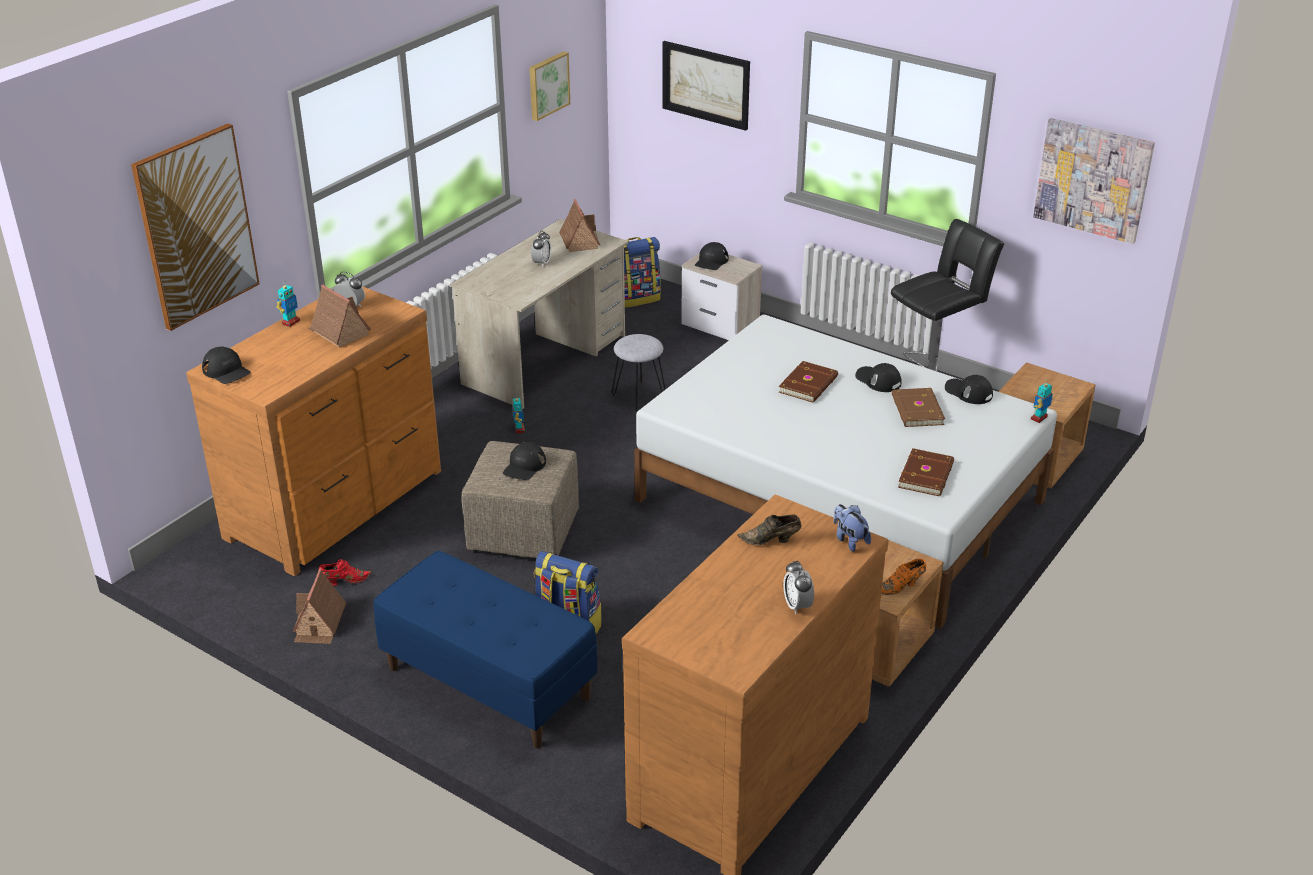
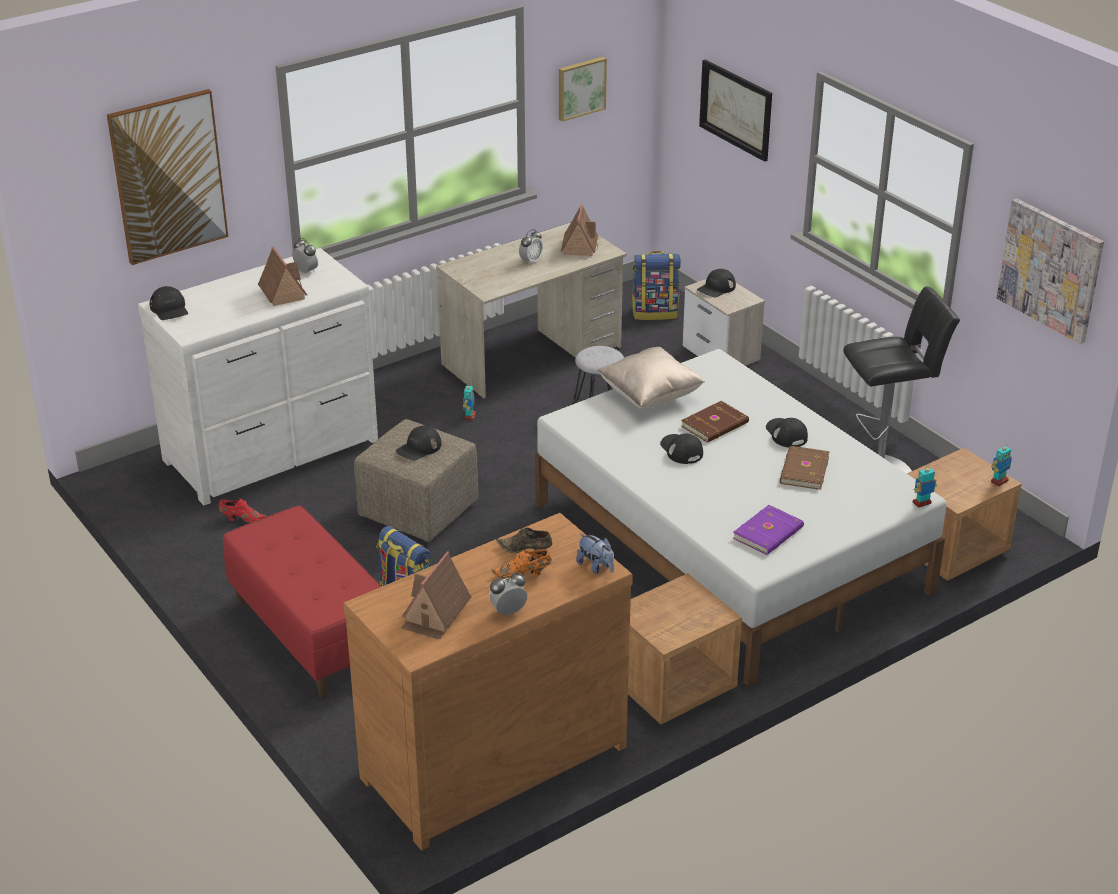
camera: 20 degrees right, 0 degrees up
brown dresser [186,286,441,576] -> white dresser [138,248,378,505]
toy robot [277,281,300,327] -> toy robot moved to [991,443,1012,486]
toy house [293,569,346,644] -> toy house moved to [401,551,471,640]
blue bench [373,551,597,748] -> red bench [223,505,382,698]
alarm clock [783,560,814,614] -> alarm clock turned 60 degrees clockwise [489,572,527,615]
plush toy [834,504,871,552] -> plush toy turned 150 degrees clockwise [576,533,614,574]
orange shoe [881,558,926,595] -> orange shoe moved to [491,549,552,579]
brown book [898,448,954,496] -> purple book [733,505,804,555]
black cap [945,375,993,404] -> black cap moved to [660,434,703,464]
none -> beige pillow [597,347,705,409]

